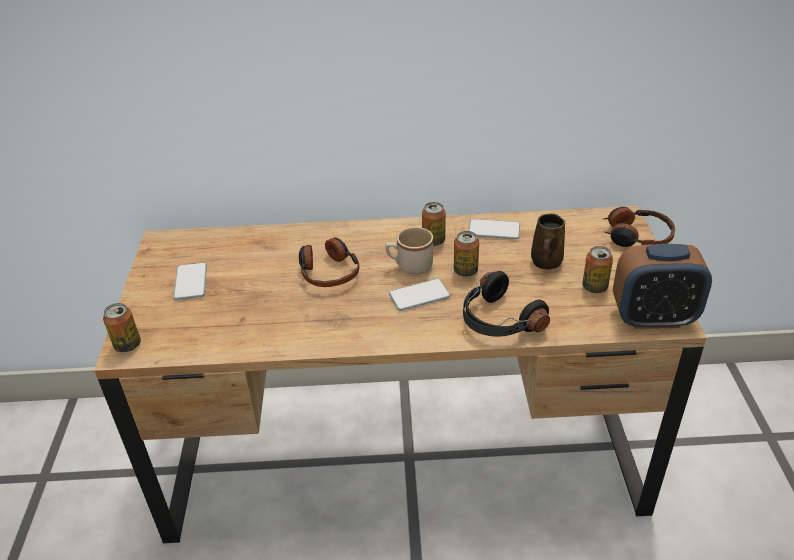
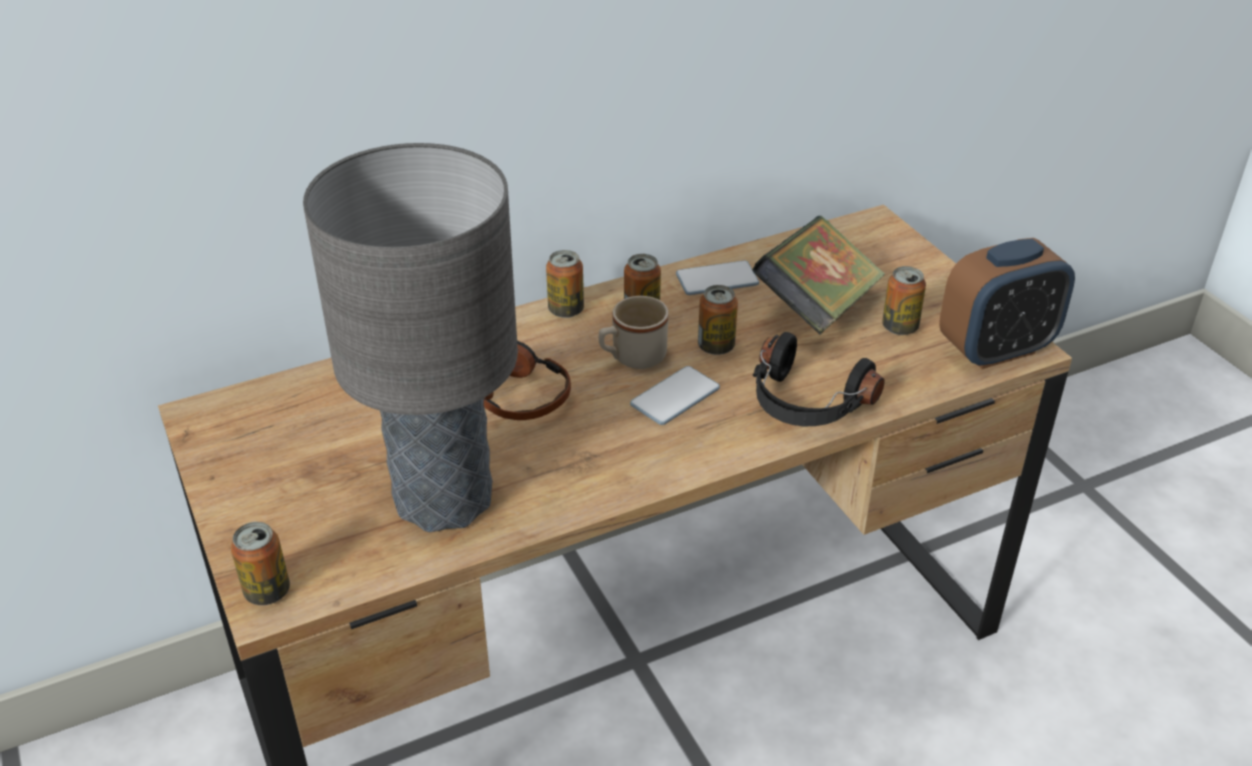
camera: 25 degrees left, 0 degrees up
phone [174,262,207,300] -> none
brown mug [531,213,565,269] -> book [752,216,885,335]
headphones [604,207,675,247] -> none
none -> grey table lamp [303,143,518,532]
none -> can [546,250,584,318]

